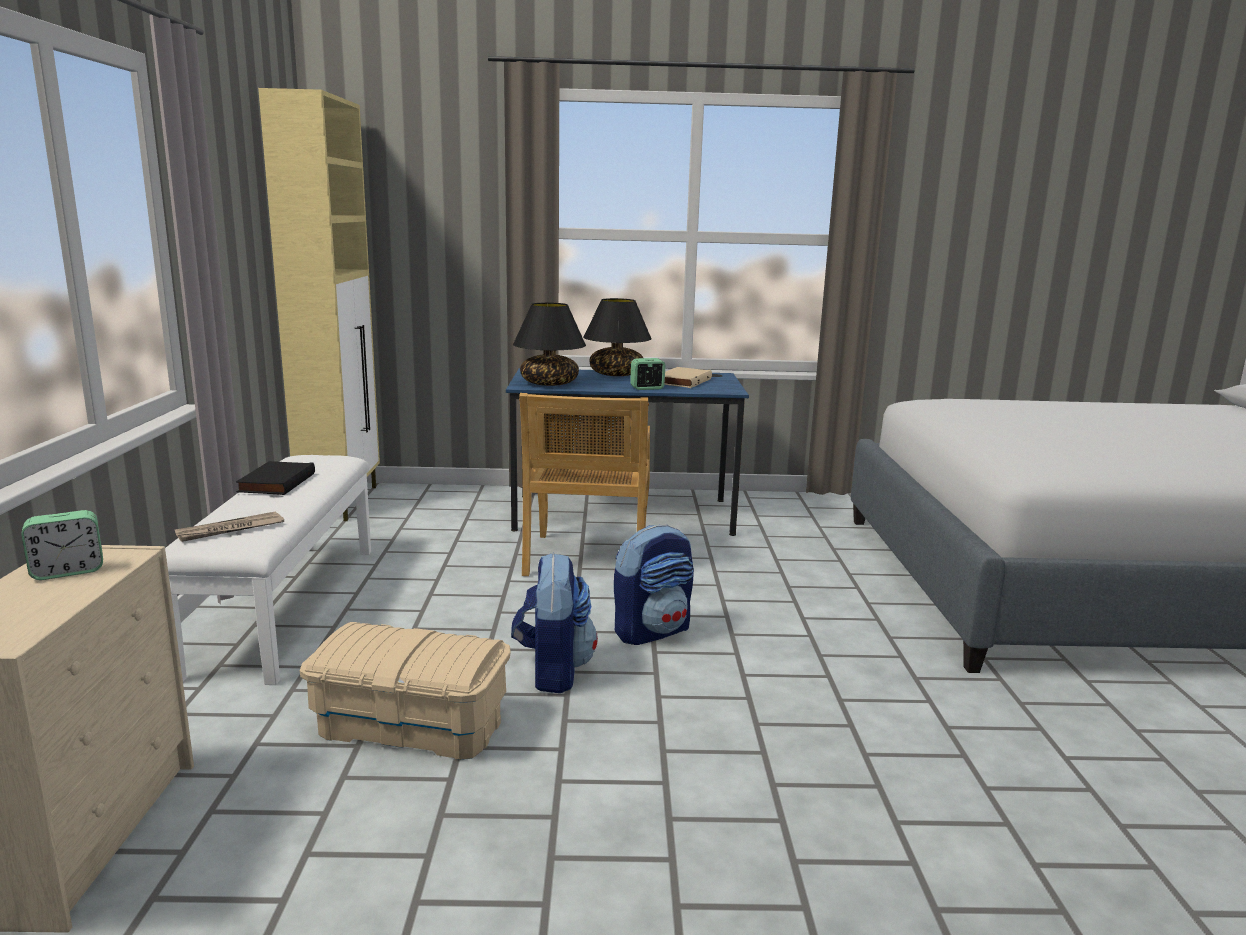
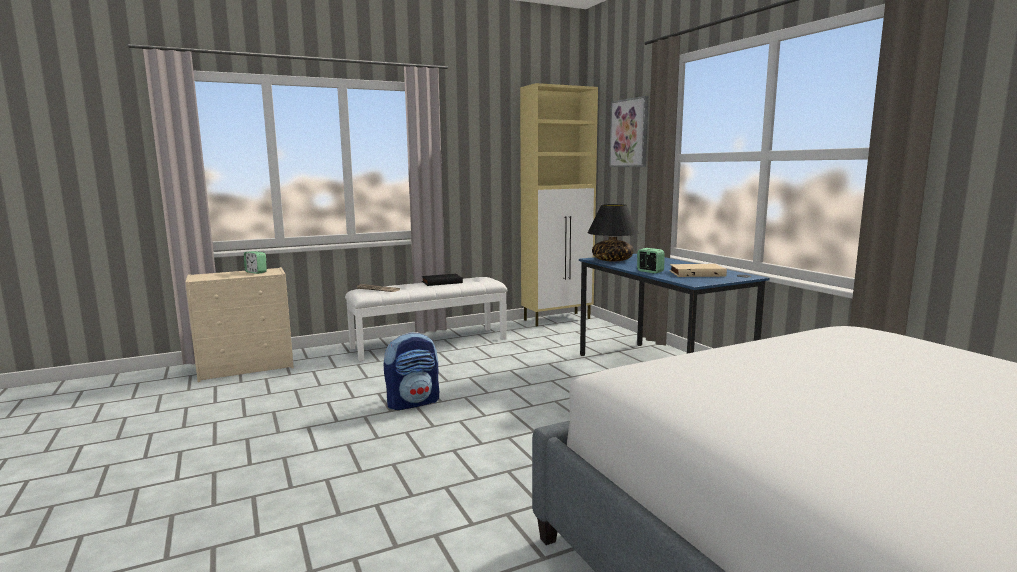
camera: 65 degrees right, 5 degrees down
beige storage box [300,622,511,760] -> none
beige chair [519,393,650,576] -> none
black table lamp [583,298,652,376] -> none
backpack [614,524,694,645] -> none
none -> picture [609,96,649,167]

